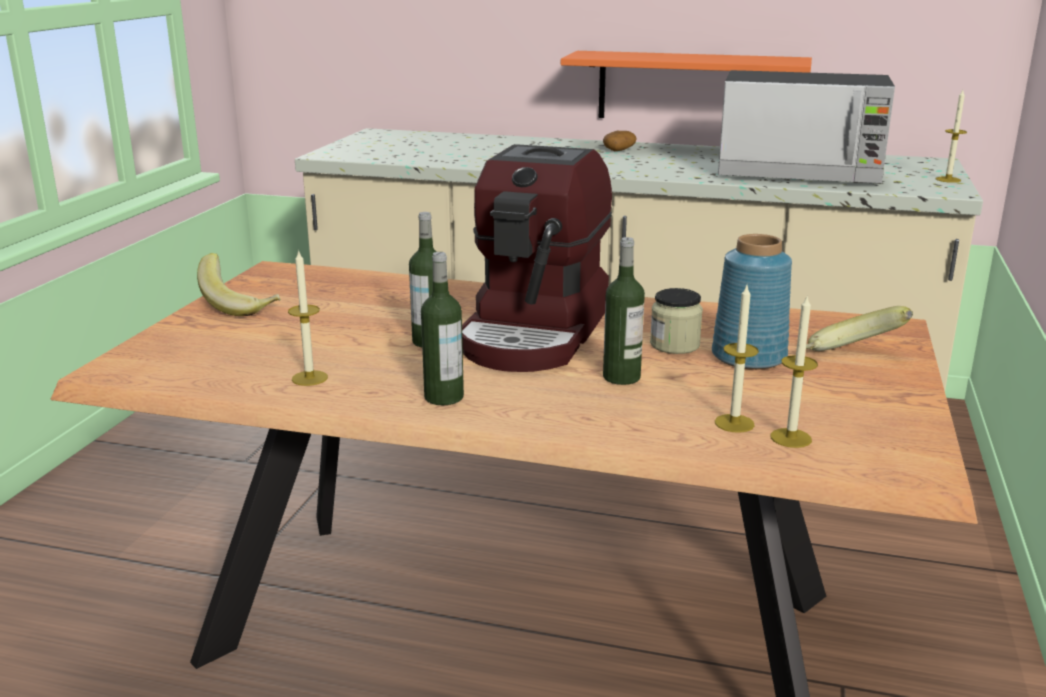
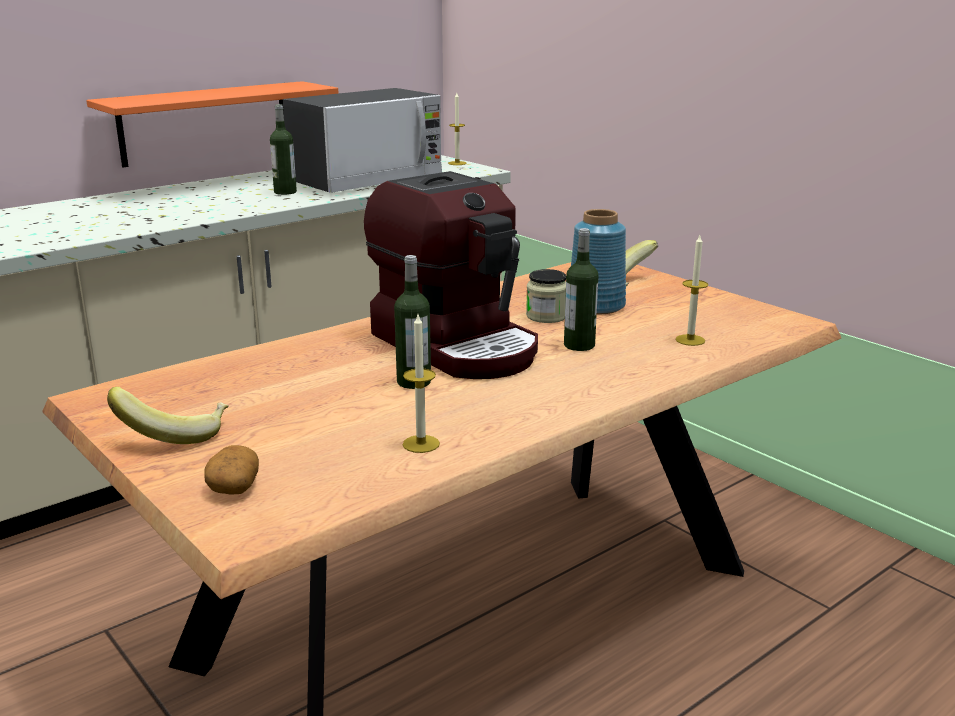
camera: 55 degrees left, 0 degrees up
bottle [421,252,464,405] -> bottle moved to [270,104,297,195]
potato [603,131,637,151] -> potato moved to [204,445,259,495]
candle [770,294,818,448] -> none

